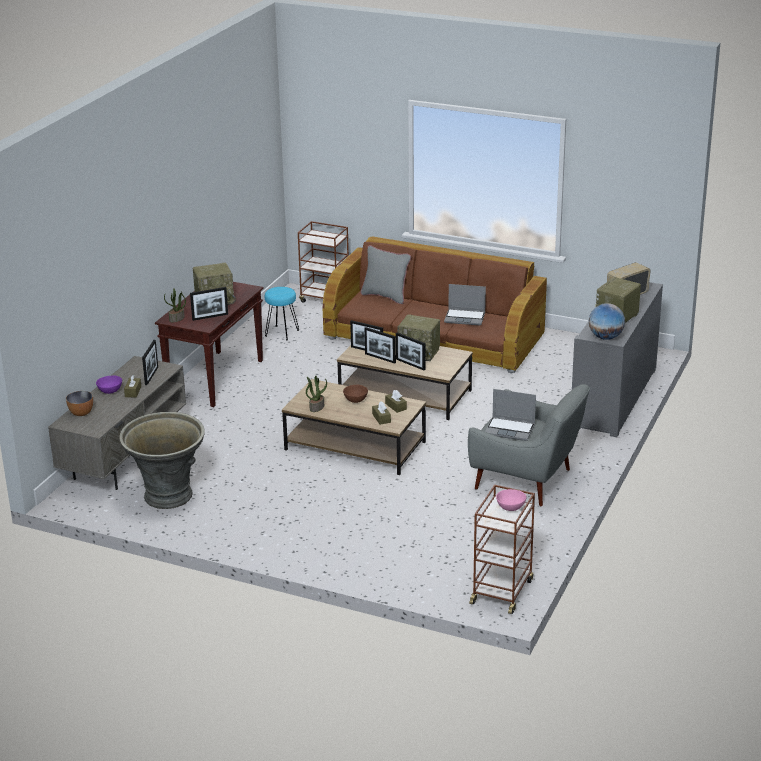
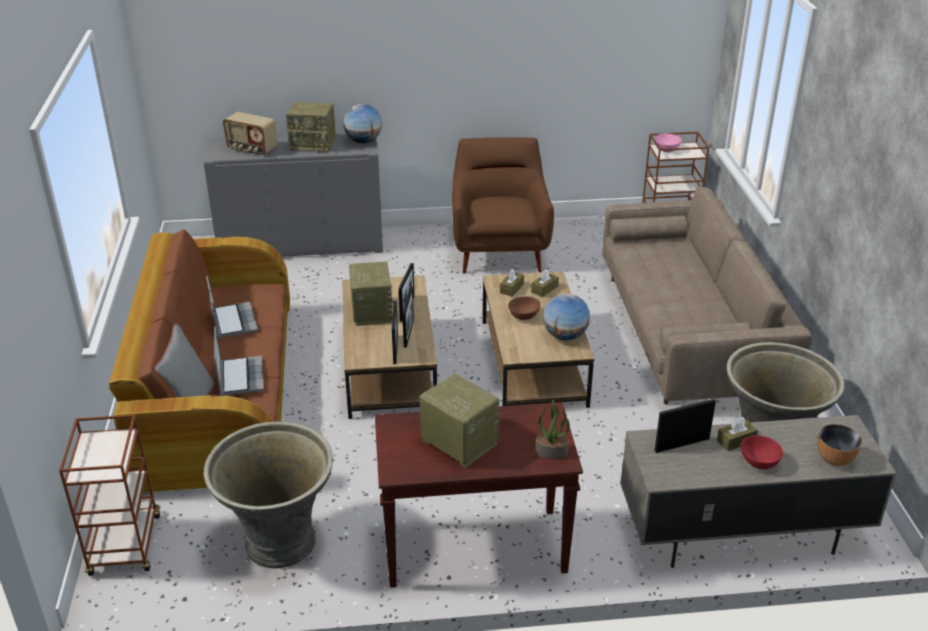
camera: 120 degrees left, 5 degrees up
purple bowl [96,376,122,394] -> red bowl [741,435,783,470]
picture frame [190,287,228,321] -> none
turquoise stool [265,287,299,340] -> grey planter [204,421,333,569]
potted plant [306,376,327,412] -> globe [543,293,590,340]
grey armchair [468,384,590,506] -> brown armchair [452,137,554,274]
laptop [485,389,536,441] -> laptop moved to [214,326,264,395]
none -> beige sofa [602,187,812,405]

